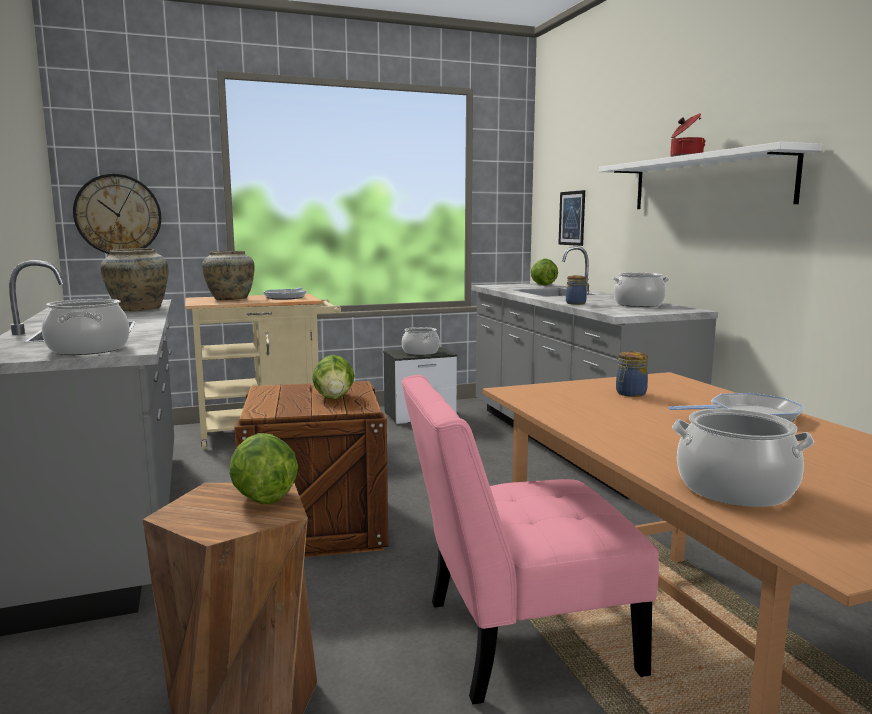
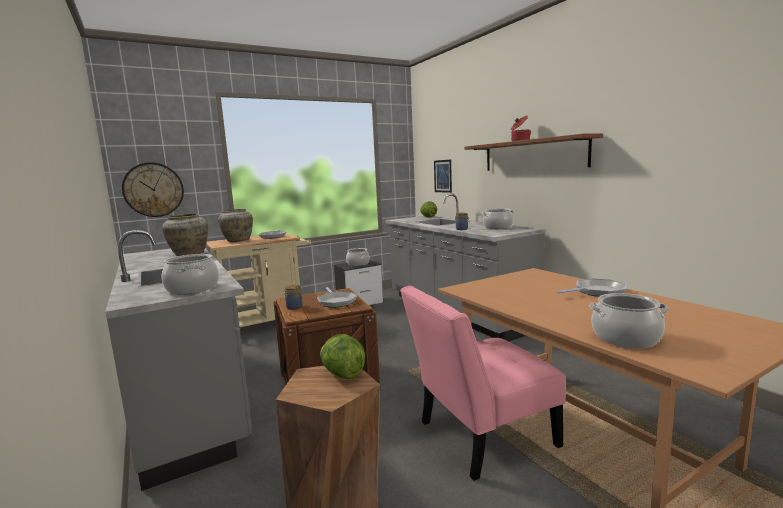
camera: 10 degrees left, 0 degrees up
lettuce [312,355,355,399] -> frying pan [317,287,357,308]
white shelf [599,142,822,209] -> brown shelf [464,133,603,171]
jar [616,352,648,397] -> jar moved to [284,285,303,310]

